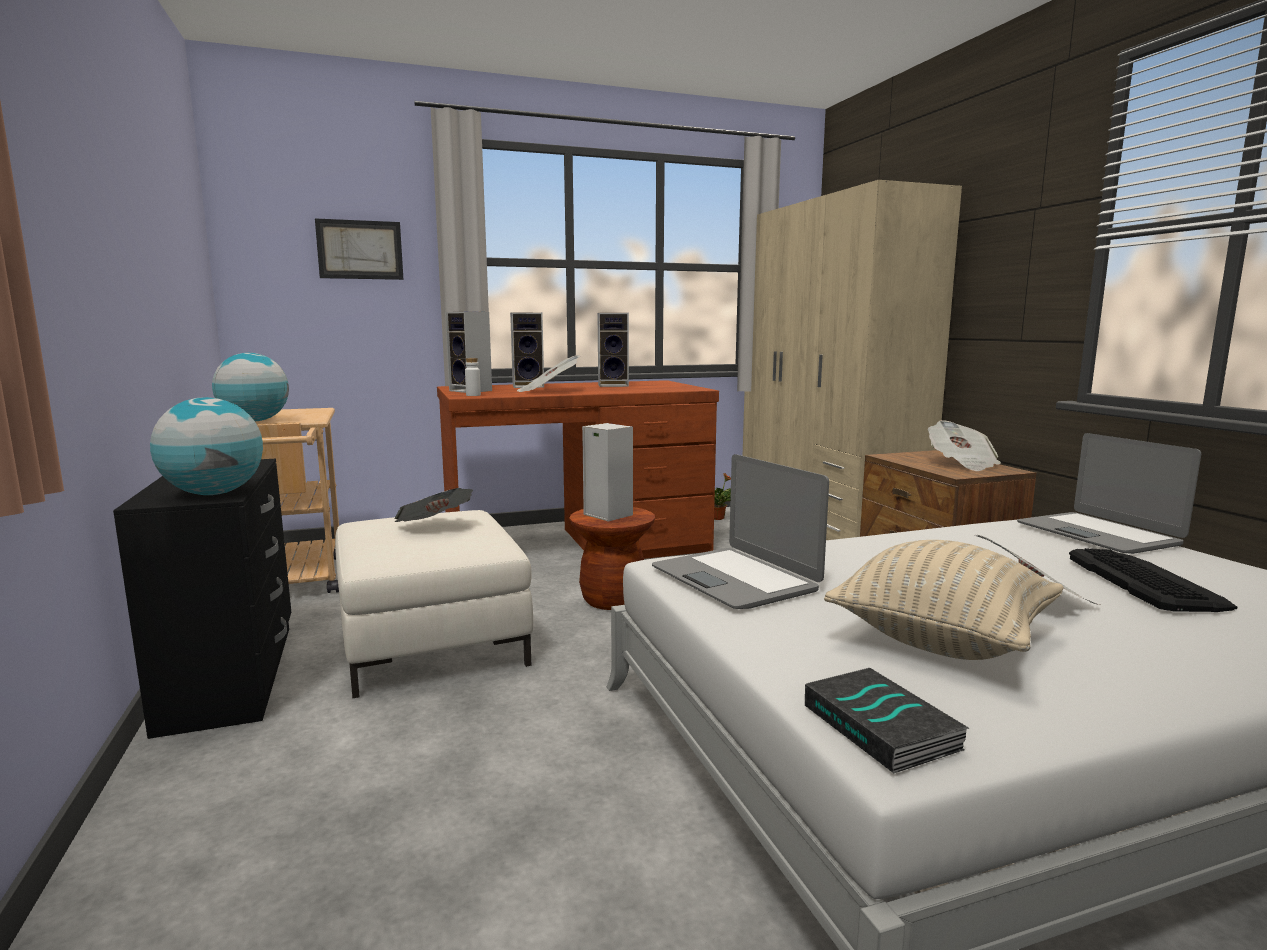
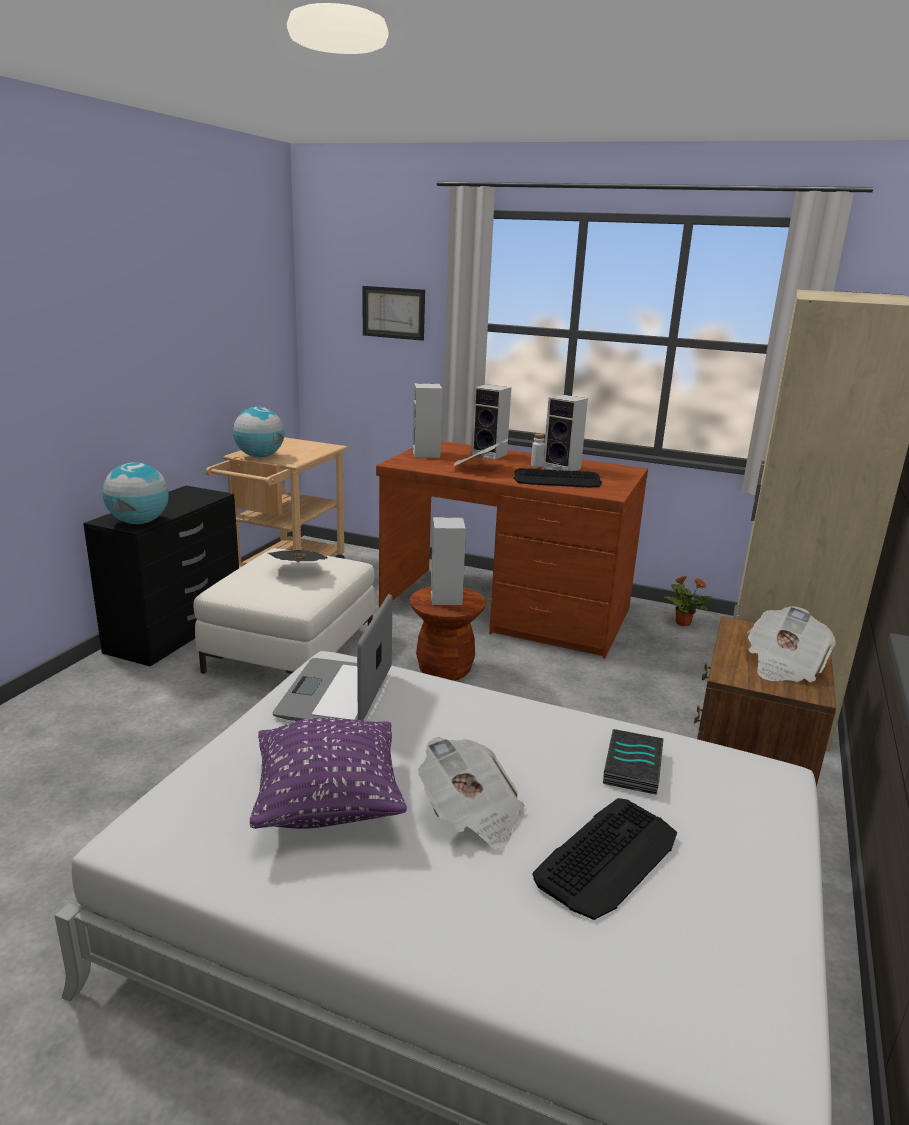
camera: 40 degrees right, 10 degrees up
white bottle [465,358,481,396] -> white bottle moved to [531,433,545,467]
book [805,668,969,773] -> book moved to [603,729,664,795]
beige pillow [824,540,1063,660] -> purple pillow [250,718,407,829]
laptop [1017,433,1201,554] -> none
none -> keyboard [514,468,602,488]

